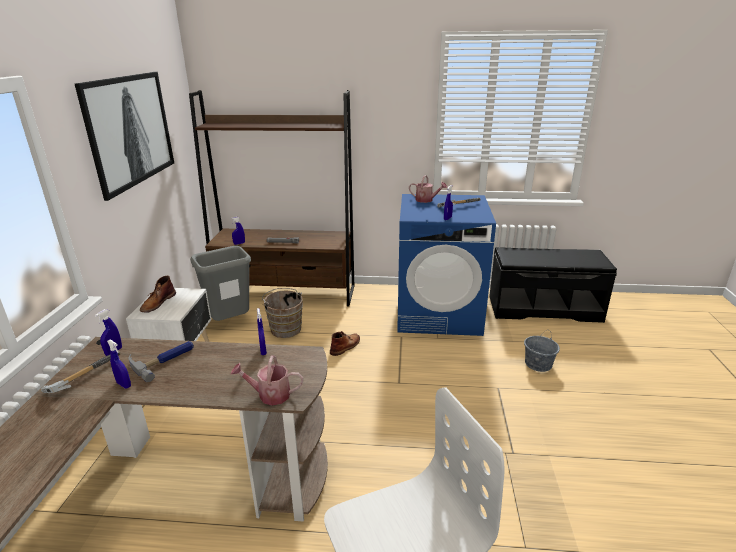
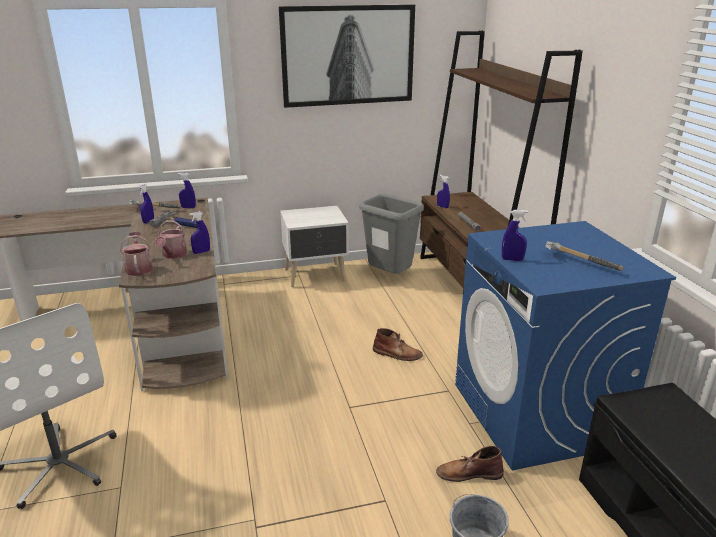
camera: 70 degrees right, 0 degrees up
brown boot [140,276,176,313] -> brown boot moved to [436,446,504,482]
brown bucket [262,288,303,338] -> none
watering can [409,175,447,203] -> watering can moved to [154,220,187,259]

